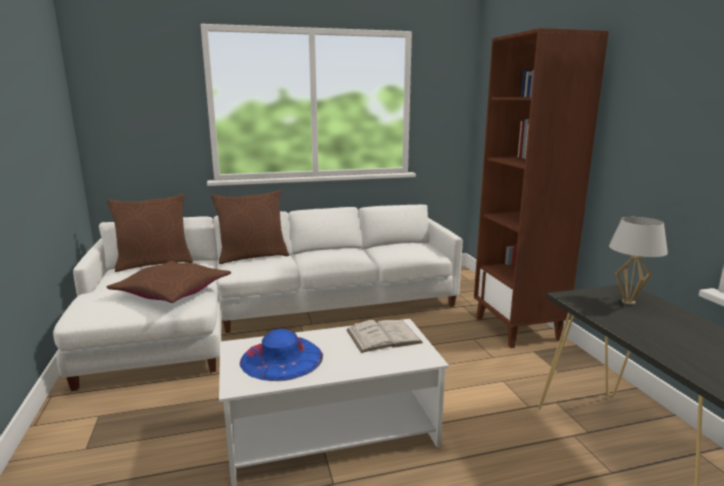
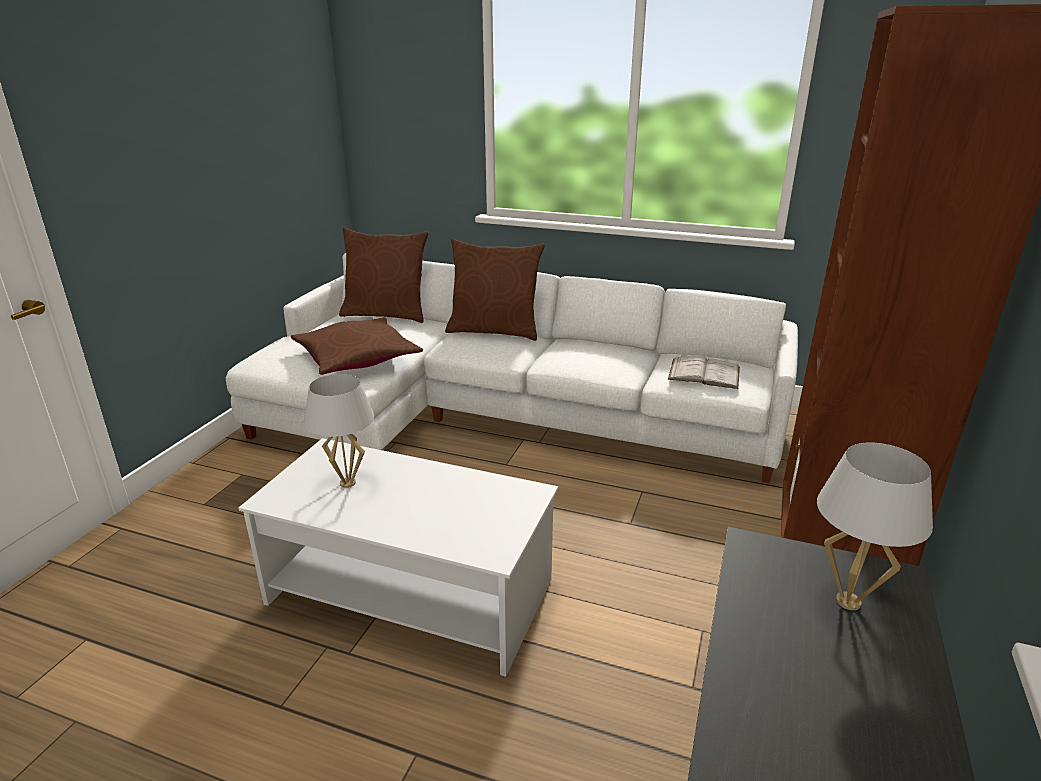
camera: 35 degrees right, 10 degrees up
blue hat [240,329,323,381] -> white table lamp [304,374,374,488]
white book [346,320,423,353] -> white book moved to [668,354,740,389]

